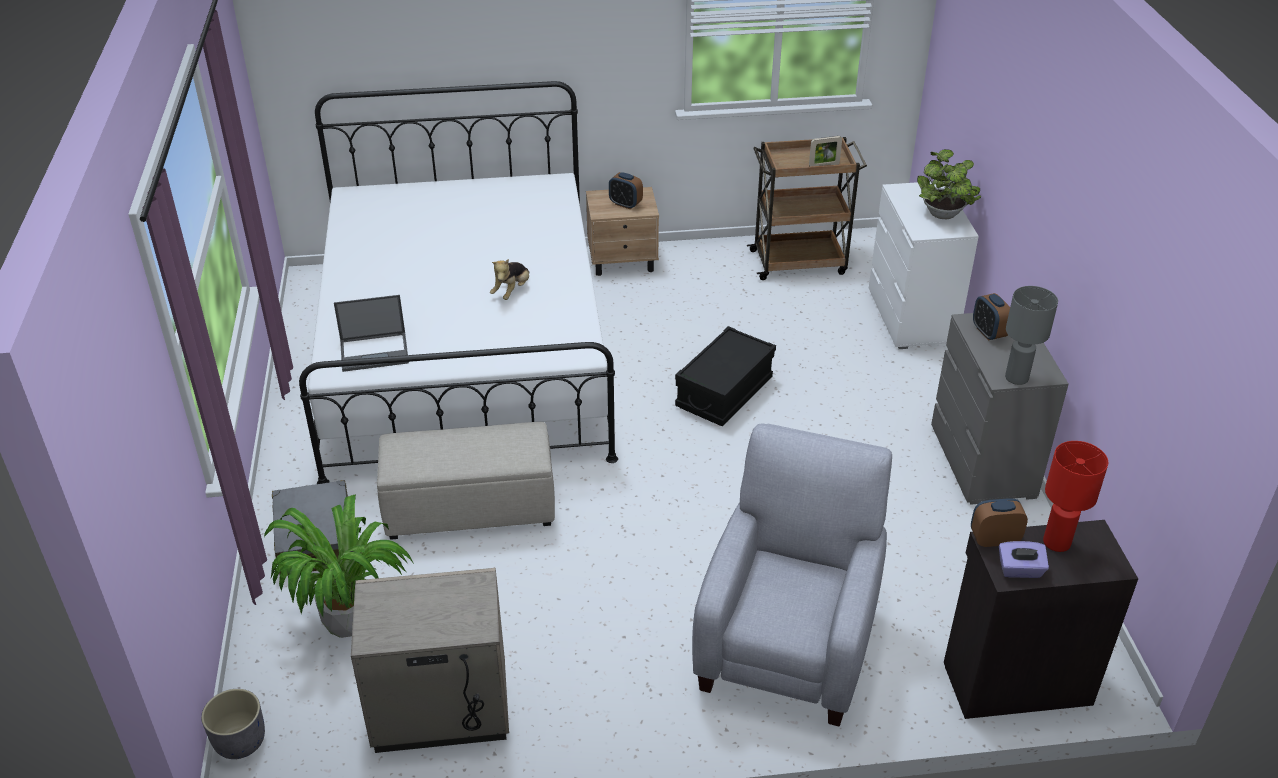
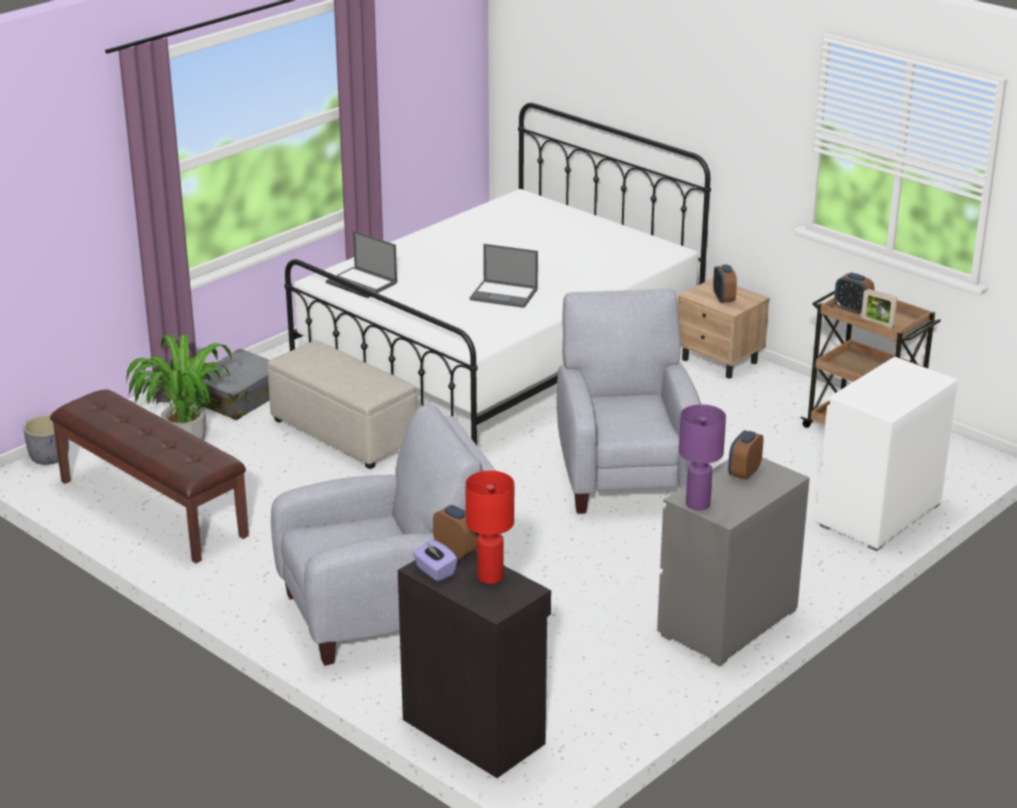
camera: 50 degrees right, 10 degrees down
beige nightstand [351,568,509,753] -> brown bench [50,389,249,563]
plush toy [490,259,529,300] -> laptop [470,244,538,308]
black storage box [675,326,776,426] -> grey armchair [557,288,701,514]
potted plant [917,149,981,219] -> none
grey table lamp [1005,286,1058,385] -> purple table lamp [679,404,726,511]
none -> alarm clock [834,273,875,314]

